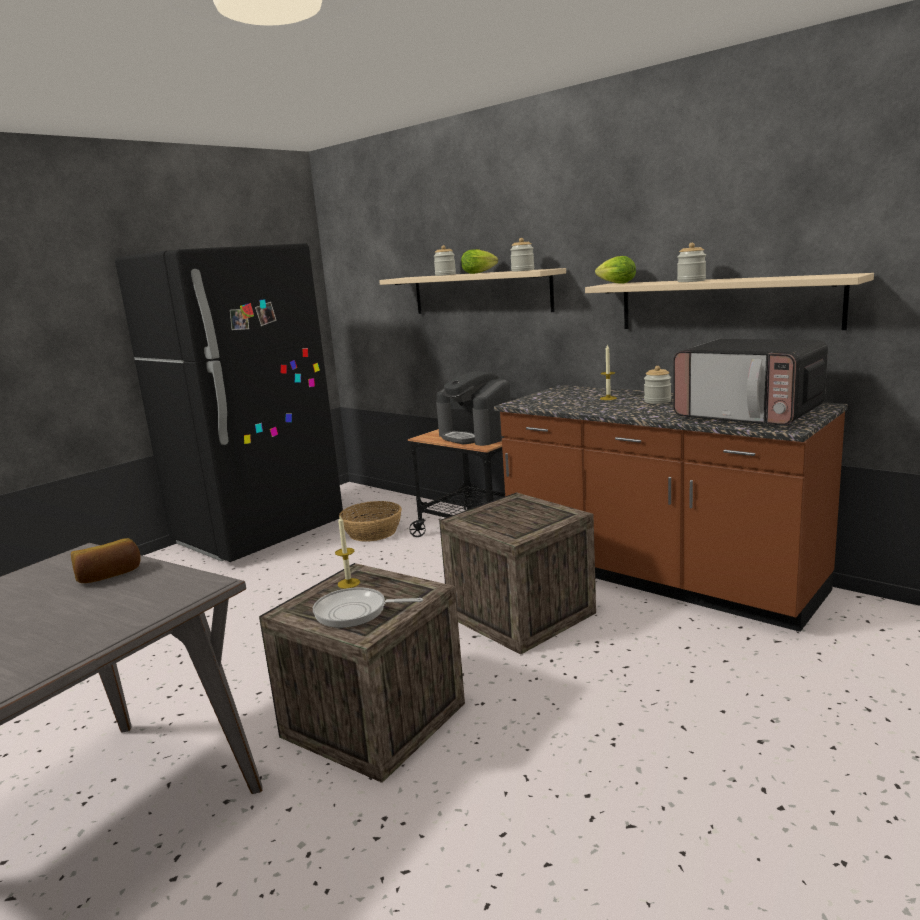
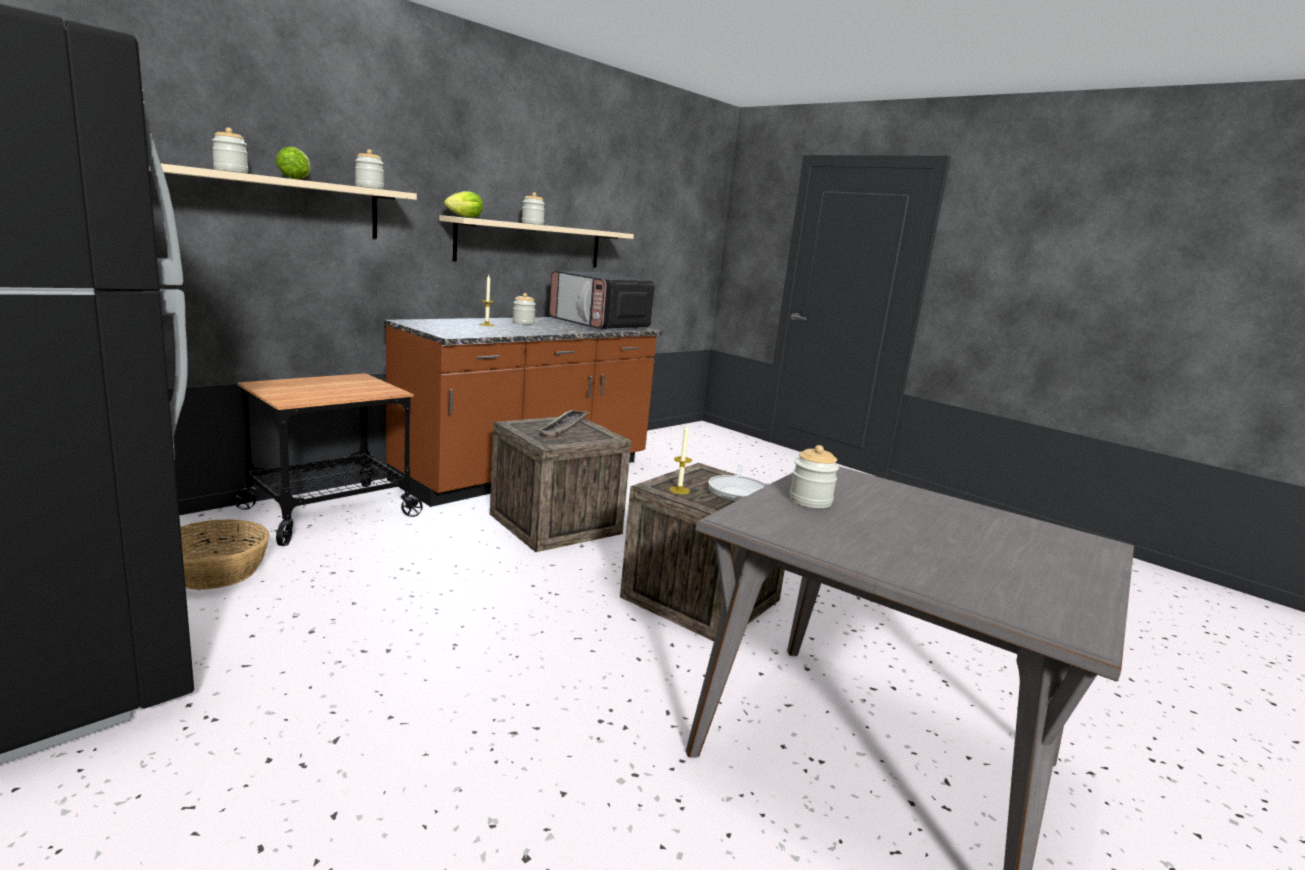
camera: 90 degrees left, 0 degrees up
bread [71,538,141,583] -> jar [790,445,839,508]
coffee machine [436,371,511,446] -> none
microwave [673,339,828,426] -> microwave turned 90 degrees clockwise [549,271,655,330]
none -> tray [538,410,589,438]

